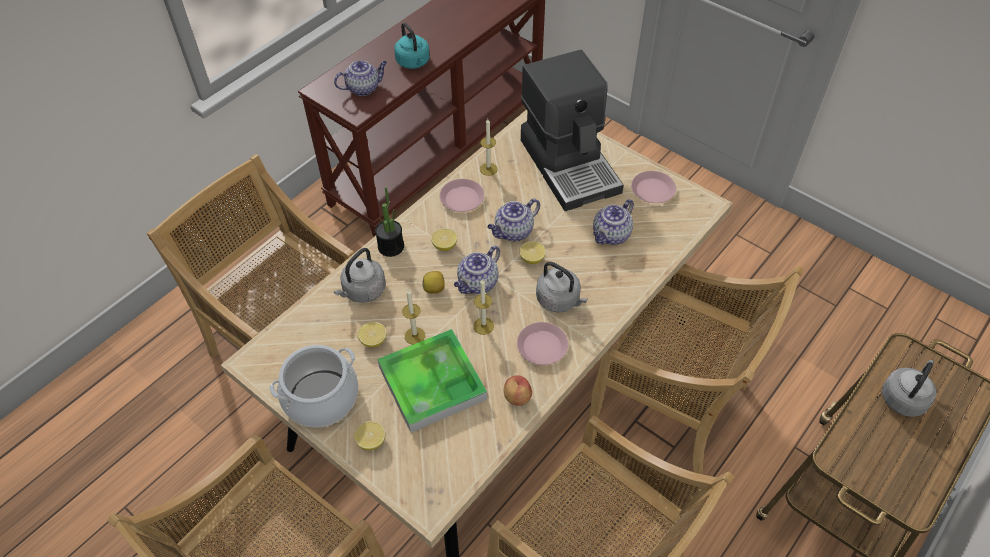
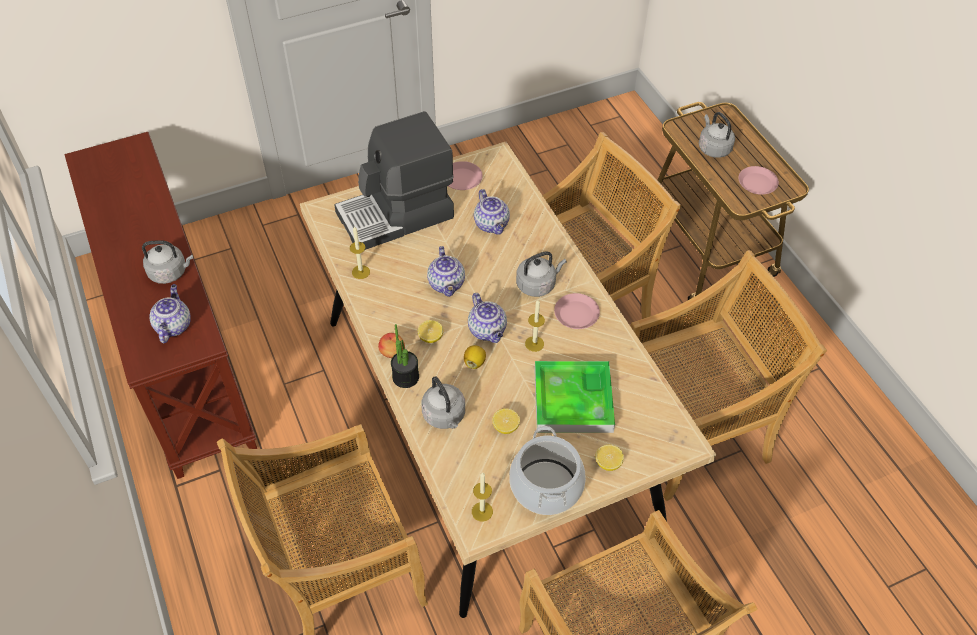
camera: 65 degrees left, 0 degrees up
turquoise kettle [394,22,430,69] -> grey kettle [142,240,193,284]
candle [402,289,425,345] -> candle moved to [472,472,493,522]
pink plate [440,179,484,212] -> pink plate moved to [738,166,779,194]
apple [504,375,532,406] -> apple moved to [378,333,405,358]
lemon [519,241,546,264] -> none
coffee machine [521,50,624,211] -> coffee machine turned 150 degrees clockwise [334,111,454,250]

